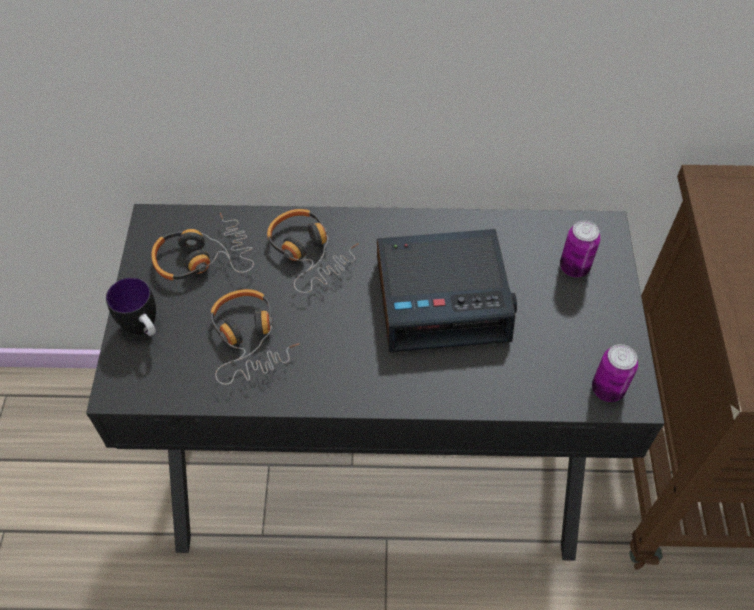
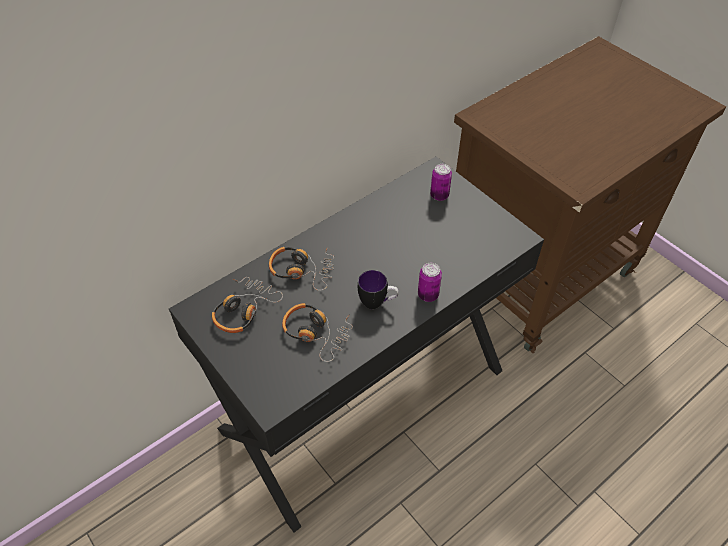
camera: 40 degrees left, 5 degrees down
mug [106,277,156,336] -> mug moved to [358,270,399,309]
alarm clock [377,229,517,353] -> none
can [592,344,638,402] -> can moved to [418,263,442,302]

